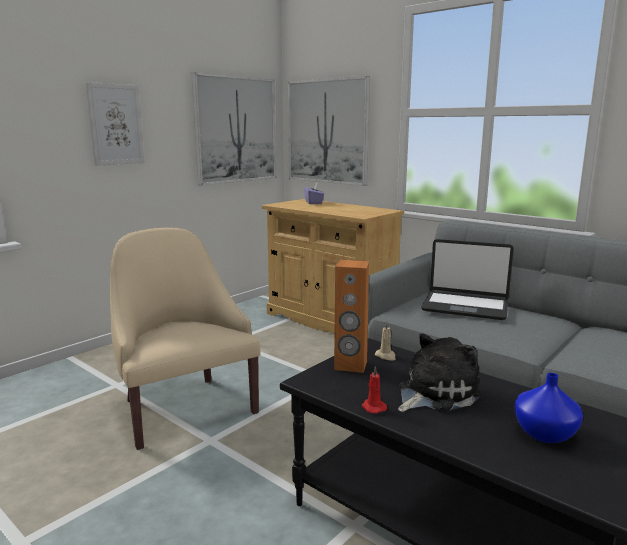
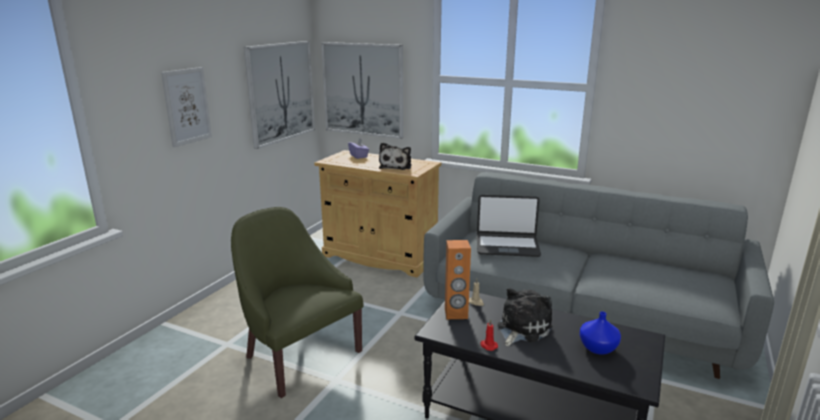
camera: 15 degrees left, 5 degrees up
beige armchair [110,227,261,450] -> green armchair [231,207,364,398]
none -> plush toy [379,142,412,170]

